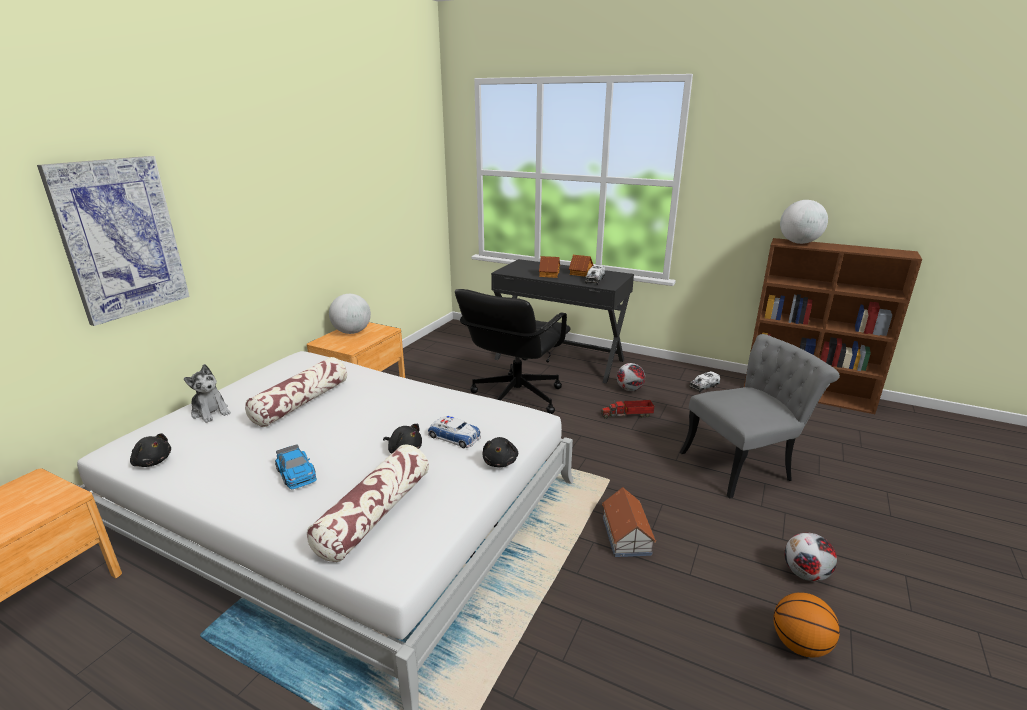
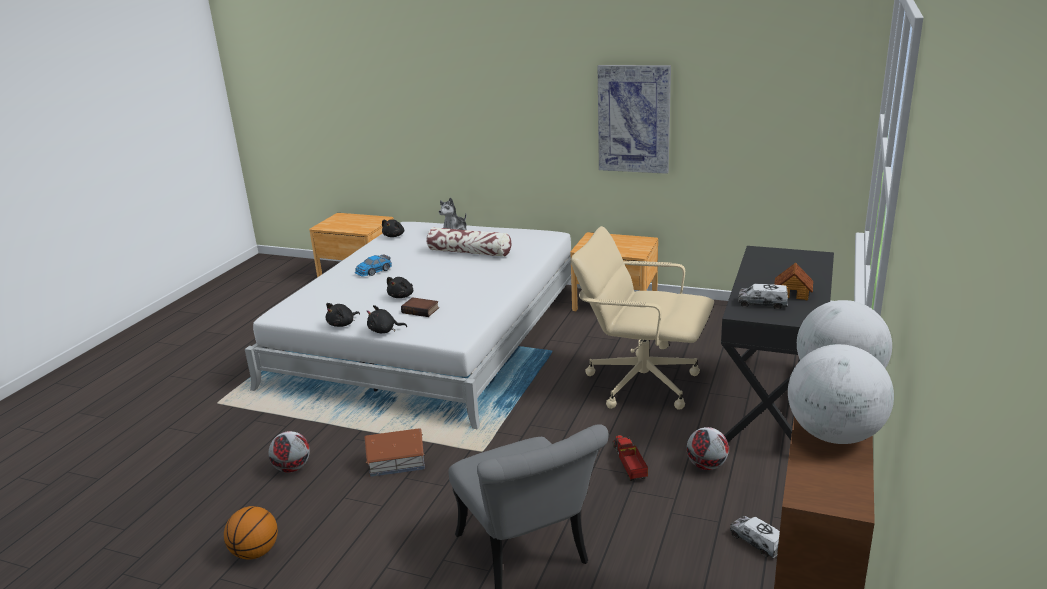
camera: 85 degrees right, 0 degrees up
picture [37,156,190,326] -> picture moved to [598,65,671,174]
pillow [307,444,429,562] -> none
globe [329,294,371,334] -> globe moved to [788,344,894,444]
toy car [428,416,481,448] -> book [401,297,439,317]
black office chair [455,289,571,414] -> beige office chair [571,226,714,410]
toy house [539,256,560,278] -> none
football [784,533,837,581] -> football moved to [269,431,310,473]
none -> black plush toy [326,303,360,327]

